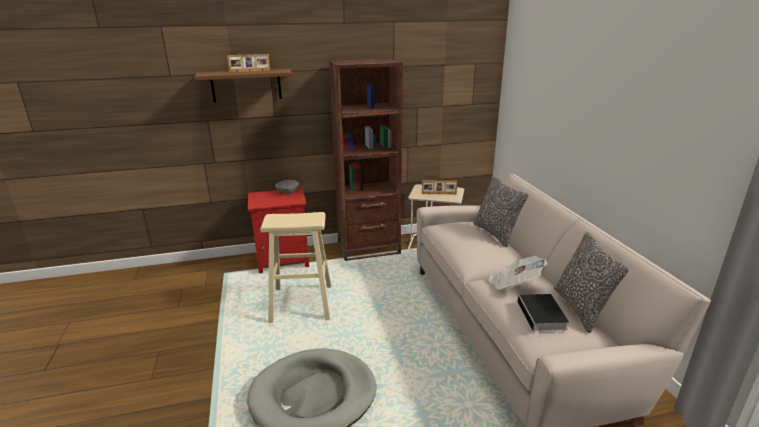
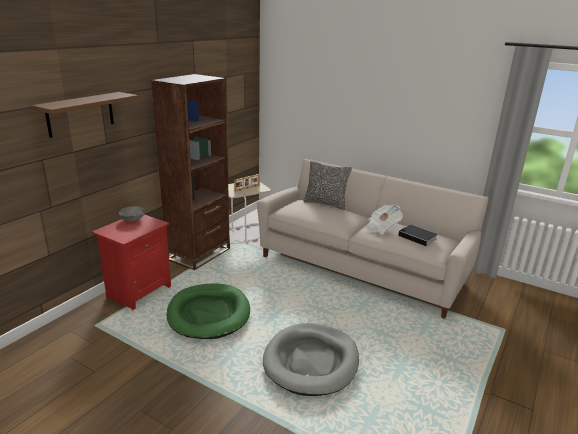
camera: 45 degrees left, 0 degrees up
picture frame [227,54,271,72] -> none
beige stool [261,212,331,323] -> green dog bed [167,283,250,339]
pillow [554,232,629,333] -> none

